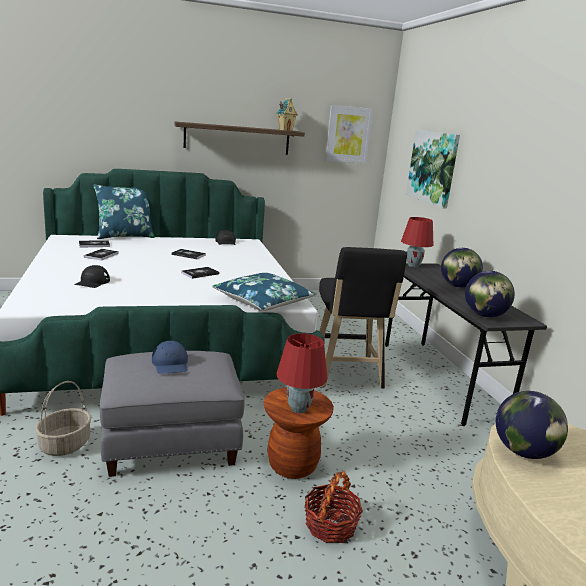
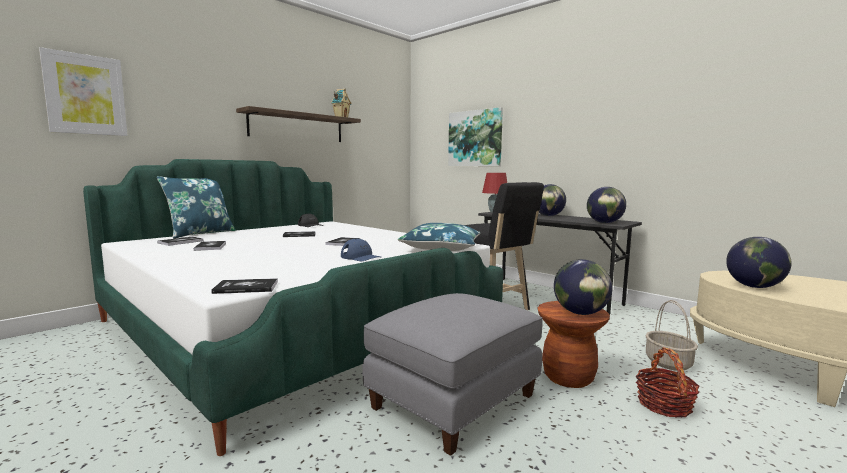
camera: 30 degrees left, 10 degrees down
basket [35,381,91,456] -> basket moved to [645,300,698,371]
black cap [74,265,110,288] -> none
blue cap [152,341,188,374] -> blue cap moved to [341,239,381,261]
red table lamp [276,333,327,413] -> globe [554,259,612,315]
picture [325,105,373,164] -> picture moved to [39,47,128,136]
none -> book [211,278,278,294]

